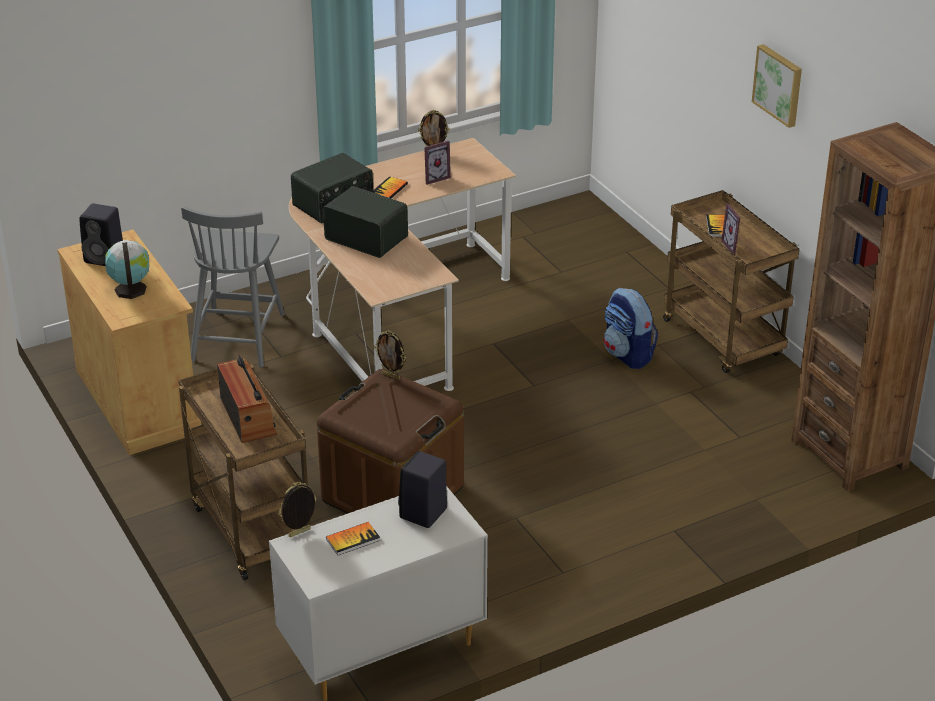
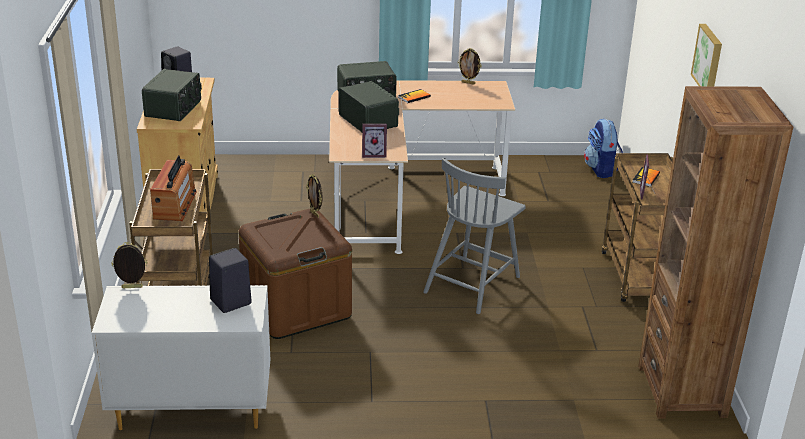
camera: 25 degrees right, 5 degrees down
globe [105,240,149,299] -> radio [142,69,202,121]
grey chair [181,206,285,367] -> grey chair moved to [423,158,526,314]
book [326,522,381,555] -> none
picture frame [424,141,451,185] -> picture frame moved to [362,124,387,158]
backpack [604,288,658,369] -> backpack moved to [584,119,623,178]

